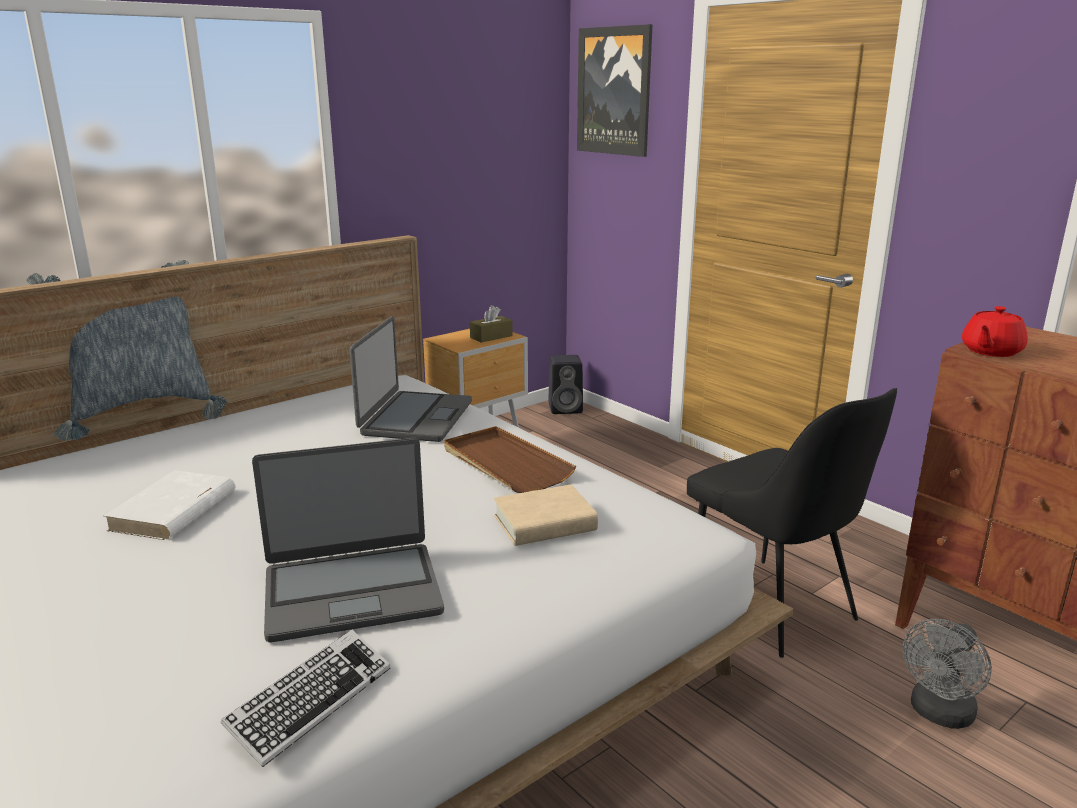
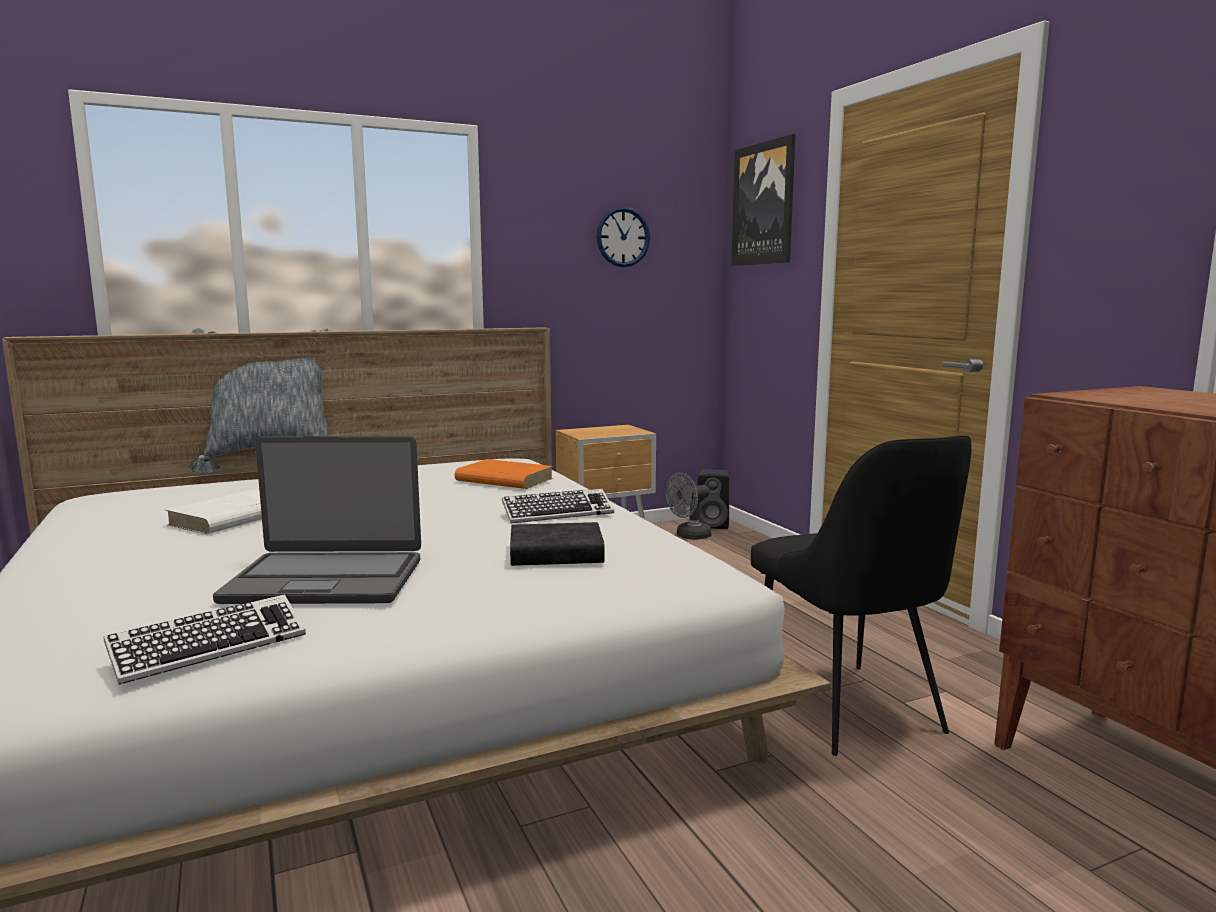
camera: 15 degrees right, 10 degrees down
laptop [349,316,472,442] -> orange book [454,459,553,489]
brown tray [444,426,576,493] -> keyboard [502,489,614,523]
brown tissue box [470,305,513,342] -> none
beige book [494,484,598,546] -> black book [510,522,605,566]
grey fan [902,619,992,729] -> grey fan moved to [666,472,712,540]
red teapot [962,306,1028,357] -> none
none -> wall clock [596,207,650,267]

